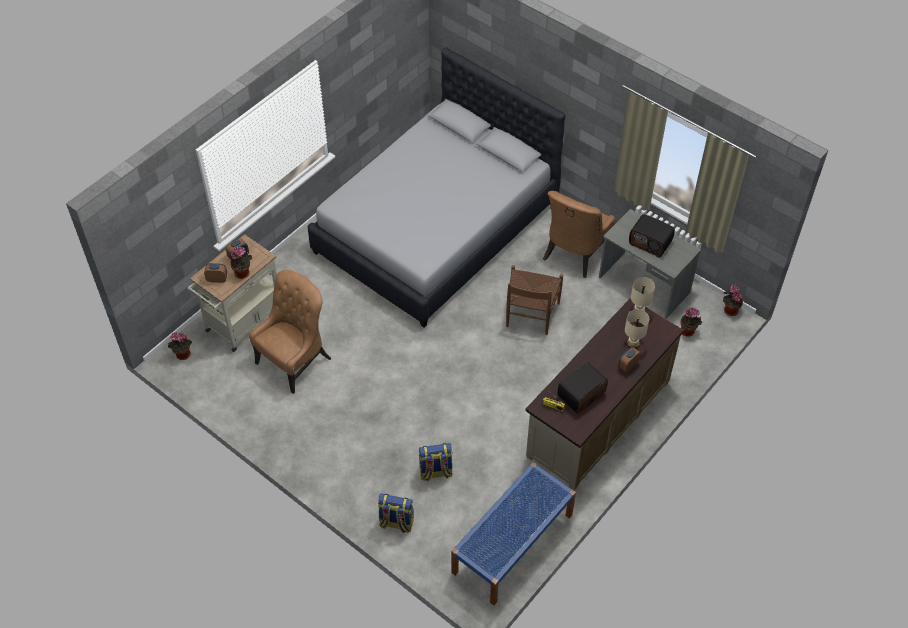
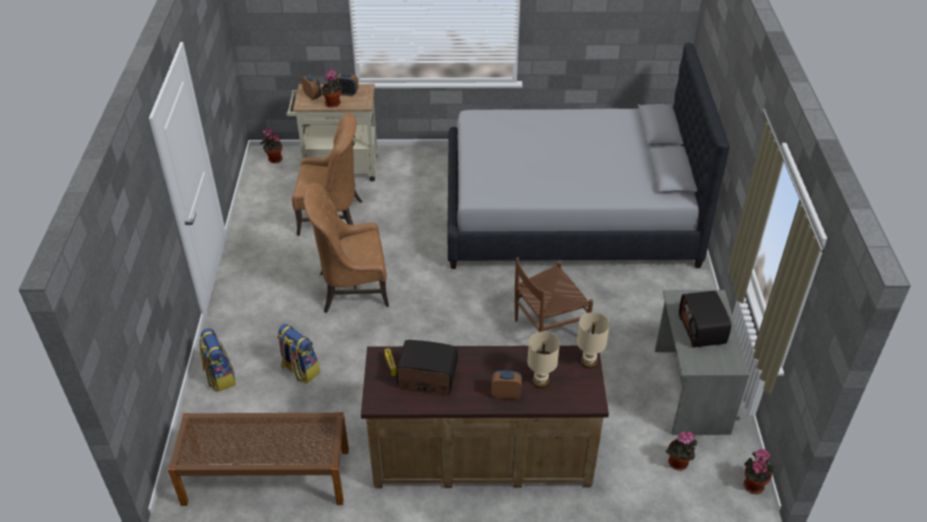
camera: 50 degrees right, 10 degrees down
blue bench [451,462,576,605] -> brown bench [168,412,349,506]
brown chair [543,191,615,278] -> brown chair moved to [304,183,389,313]

